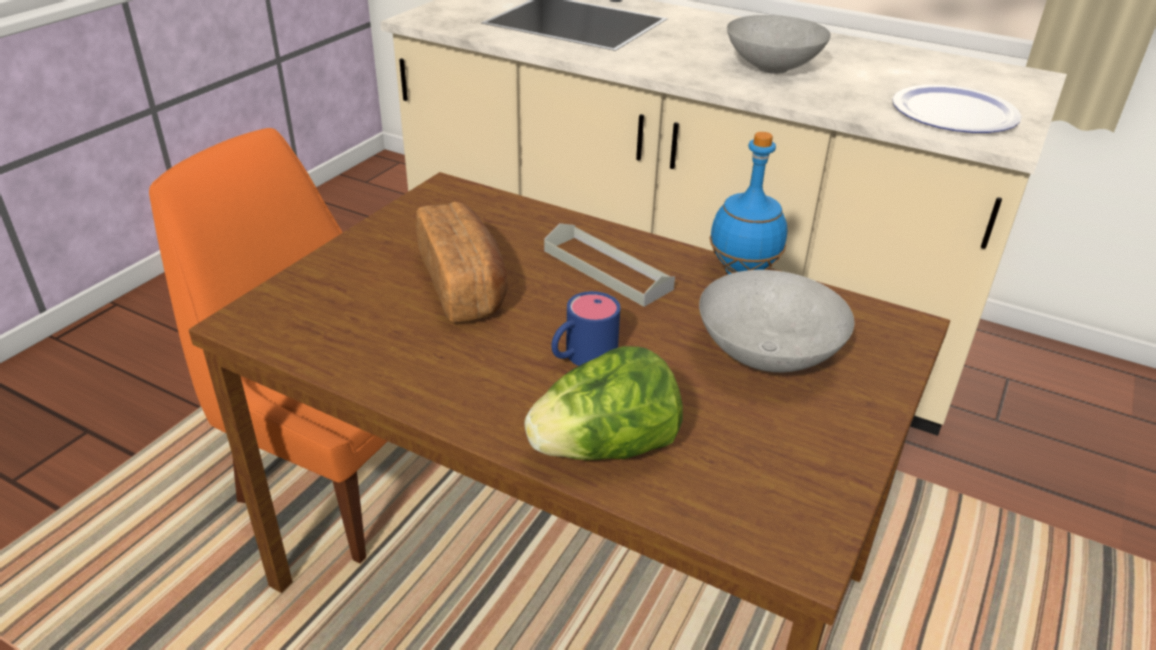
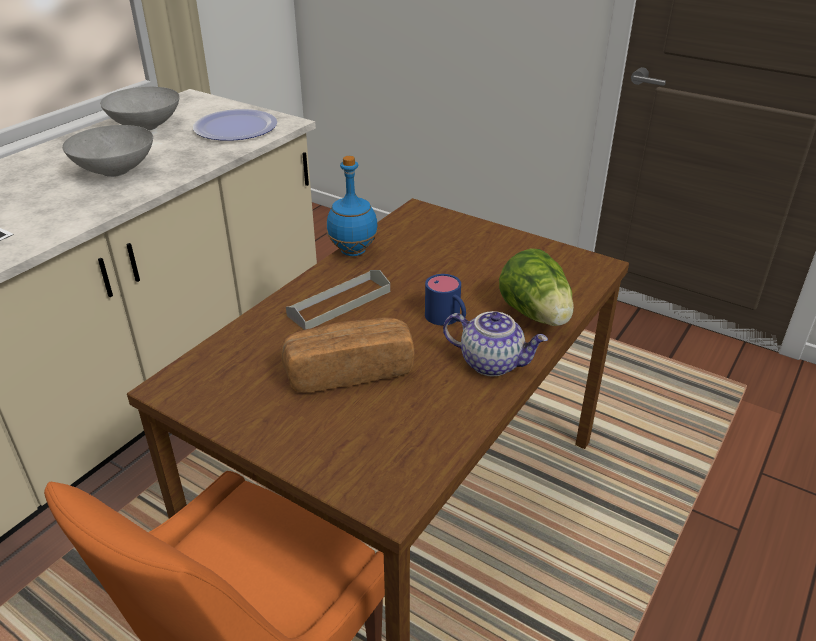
camera: 85 degrees left, 0 degrees up
grey bowl [699,270,854,372] -> grey bowl moved to [100,87,180,131]
none -> teapot [443,311,548,376]

